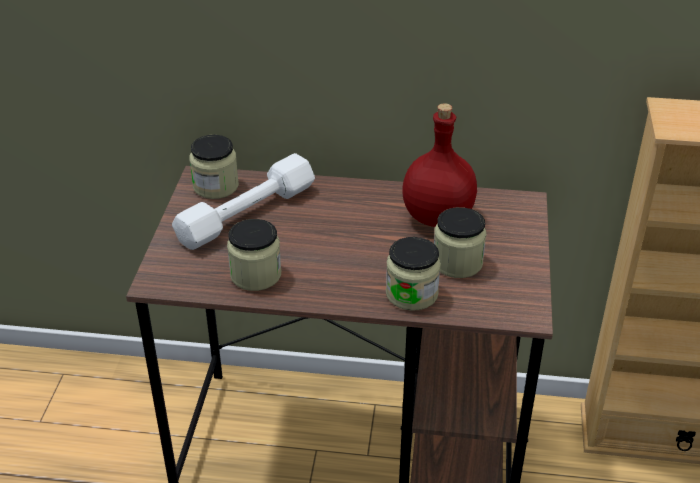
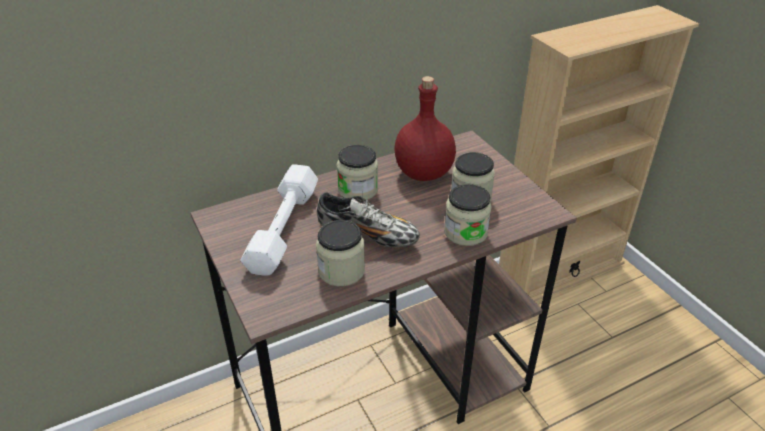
camera: 35 degrees left, 0 degrees up
jar [189,135,239,199] -> jar moved to [337,145,378,200]
none -> shoe [317,192,420,247]

